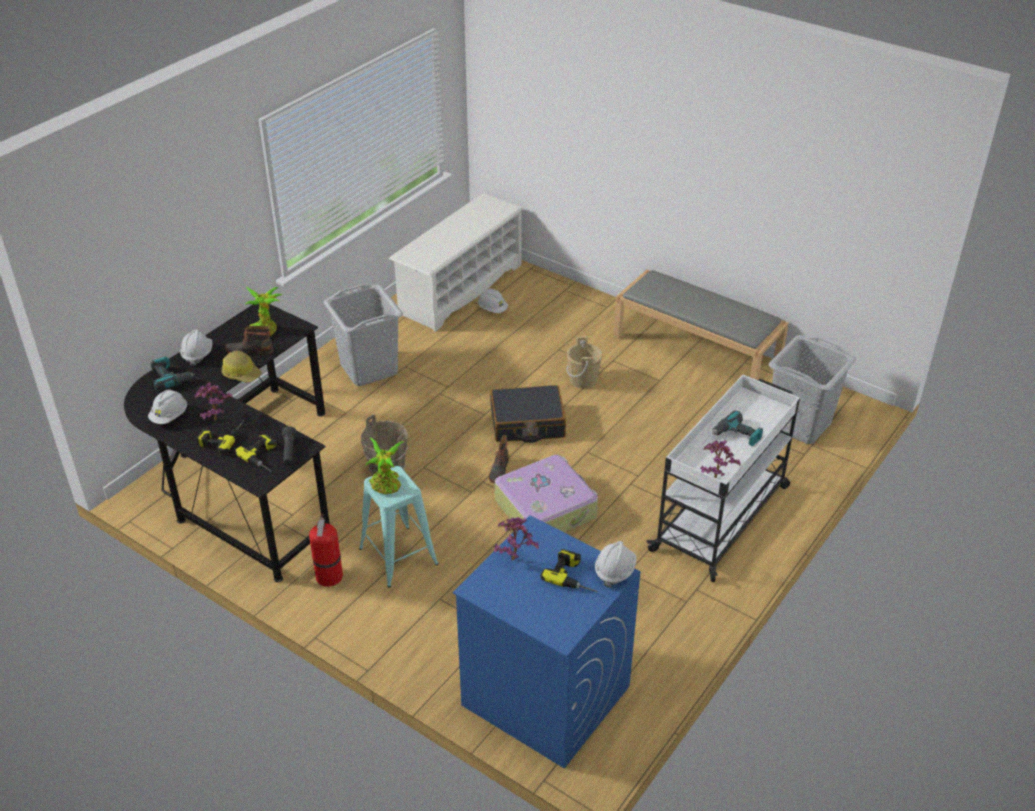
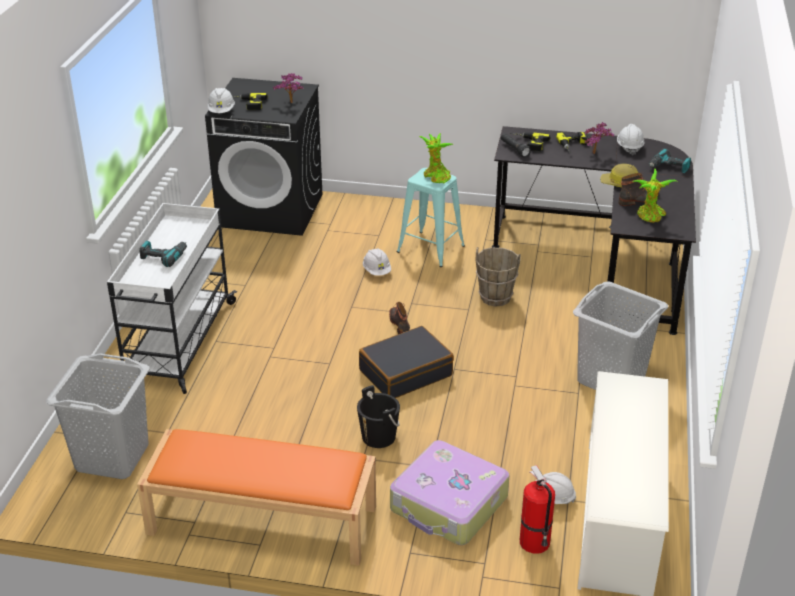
camera: 155 degrees right, 5 degrees down
white hard hat [180,329,212,366] -> white hard hat moved to [363,248,391,276]
fire extinguisher [309,513,343,587] -> fire extinguisher moved to [520,465,555,554]
blue washing machine [453,515,640,769] -> black washing machine [205,78,323,236]
suitcase [495,455,598,532] -> suitcase moved to [390,440,509,545]
beige bucket [567,336,602,388] -> black bucket [357,385,400,448]
grey bench [613,270,789,380] -> orange bench [137,429,376,566]
potted plant [700,440,740,478] -> none

